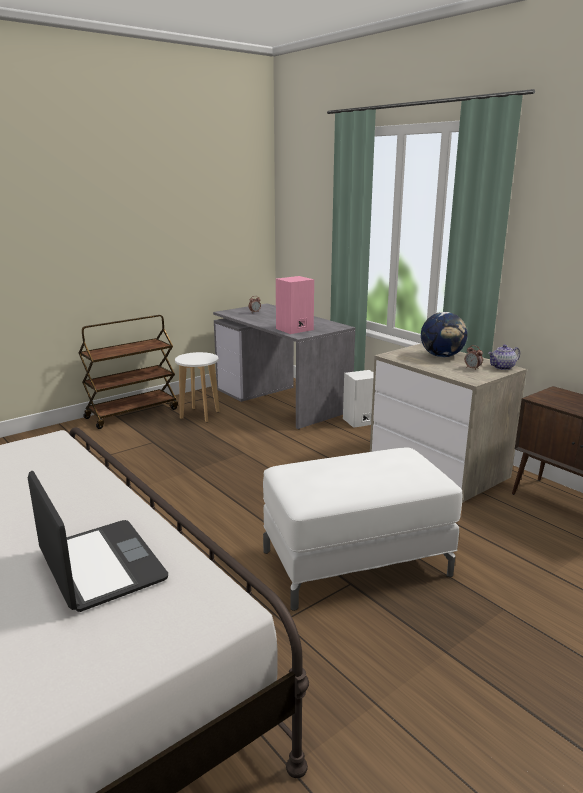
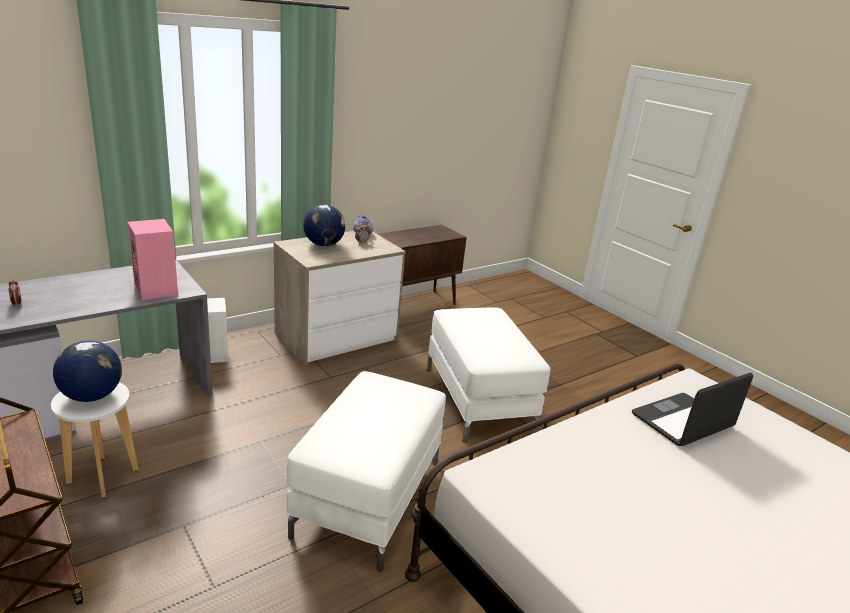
camera: 90 degrees left, 5 degrees up
none -> globe [53,341,122,402]
none -> white ottoman [286,371,446,571]

